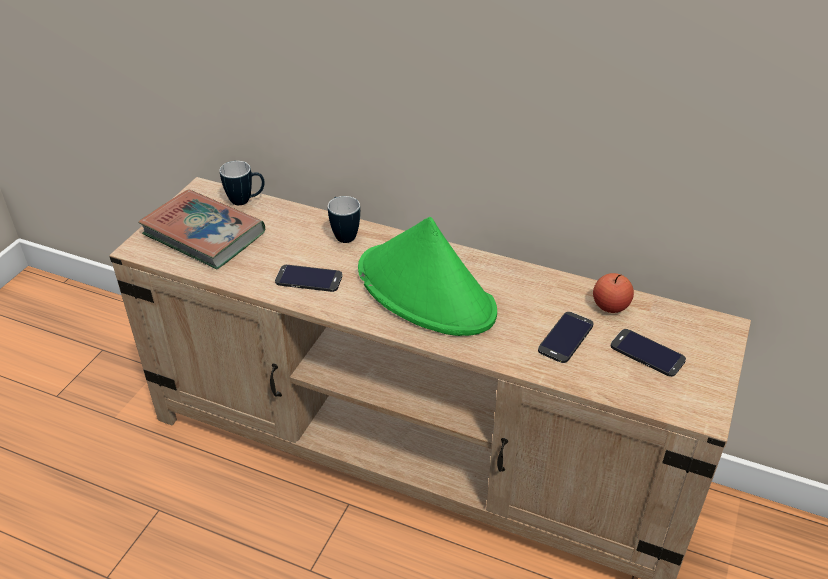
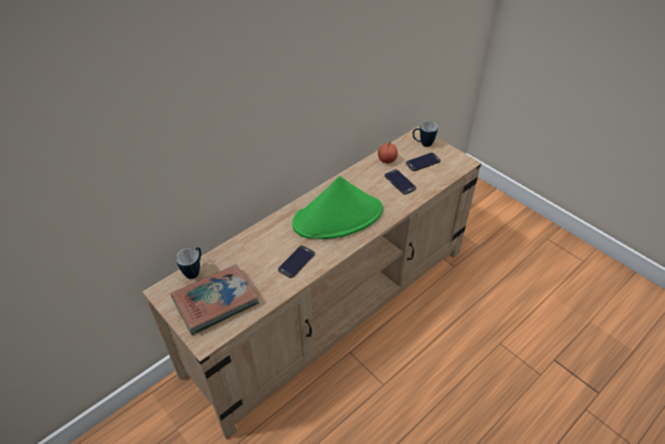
camera: 65 degrees left, 5 degrees up
mug [328,196,360,243] -> mug moved to [413,121,438,147]

